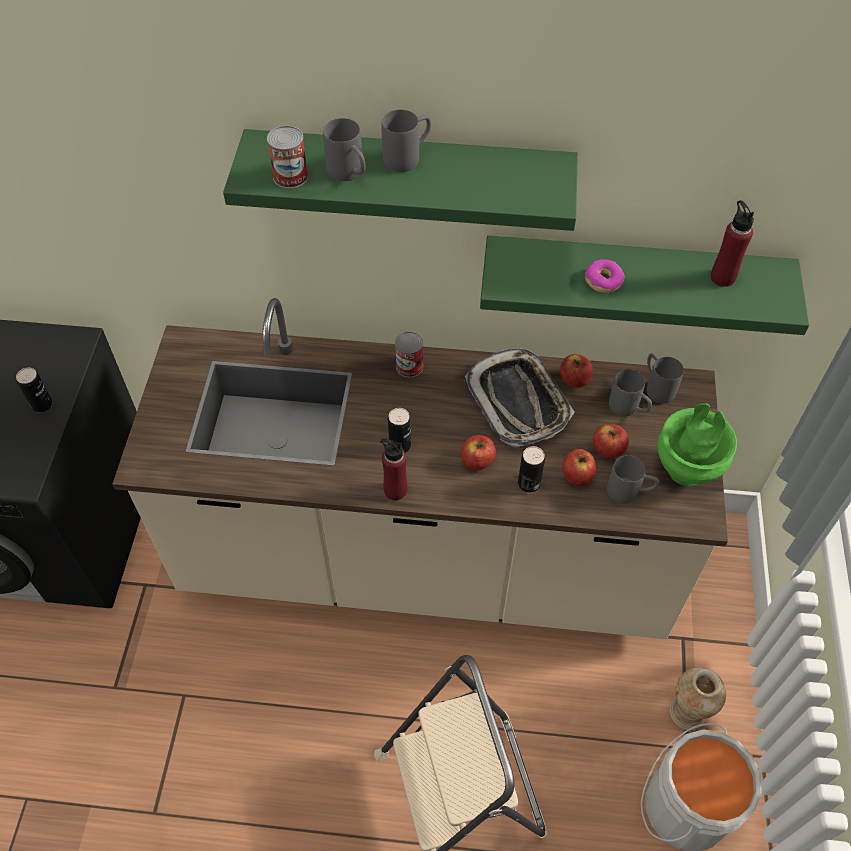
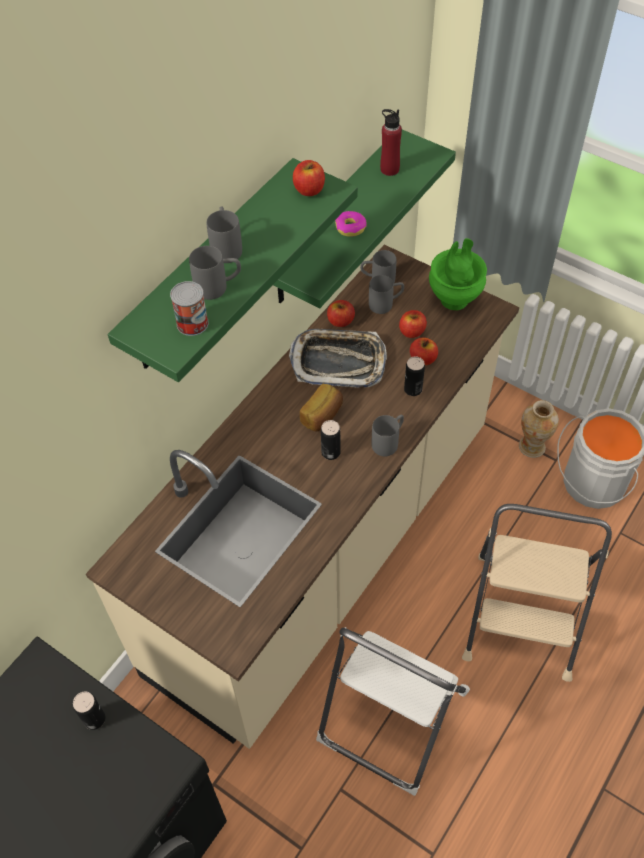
camera: 60 degrees left, 0 degrees up
red bottle [380,439,408,500] -> none
can [395,331,423,378] -> none
apple [461,435,496,470] -> apple moved to [293,160,325,196]
grey mug [607,455,660,504] -> grey mug moved to [372,414,404,456]
none -> bread [300,383,343,432]
none -> white step ladder [316,627,470,796]

